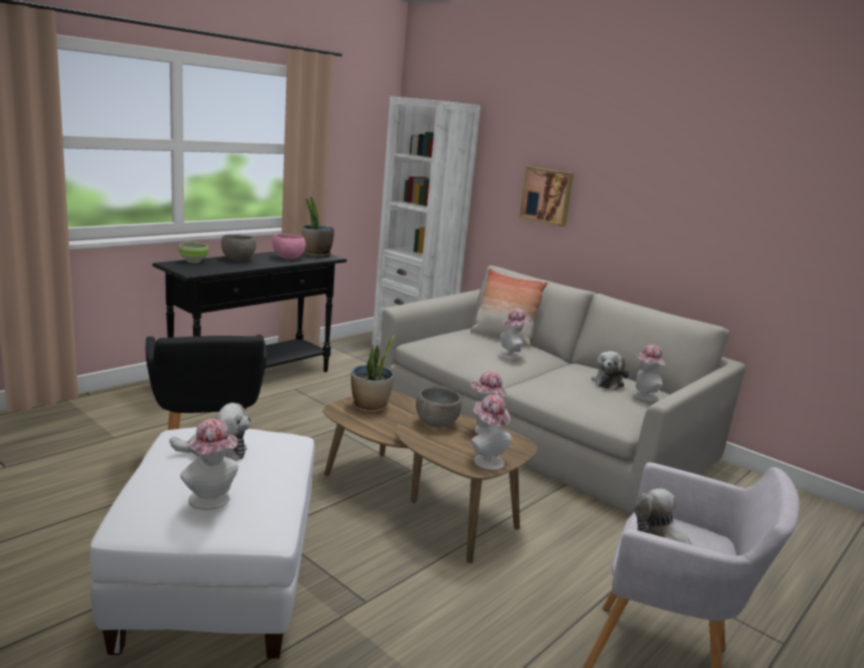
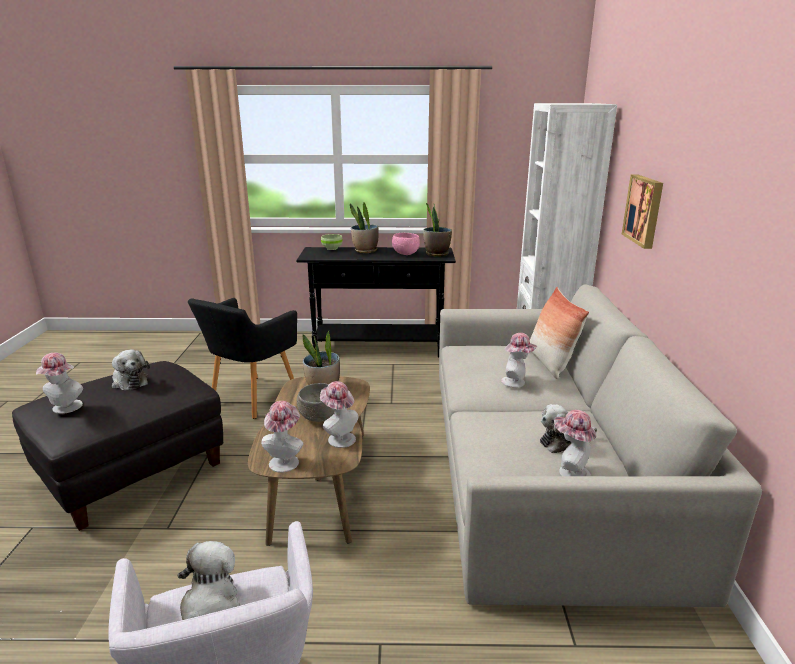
camera: 50 degrees right, 5 degrees up
white ottoman [90,427,315,659] -> black ottoman [12,361,223,531]
grey bowl [221,235,256,260] -> potted plant [350,202,379,253]

